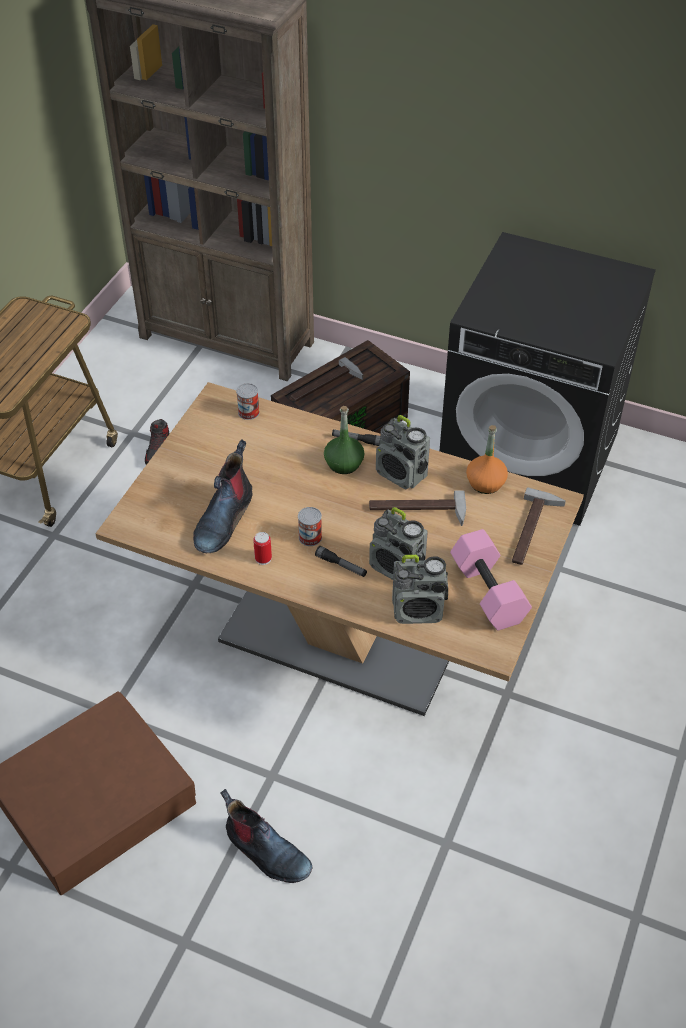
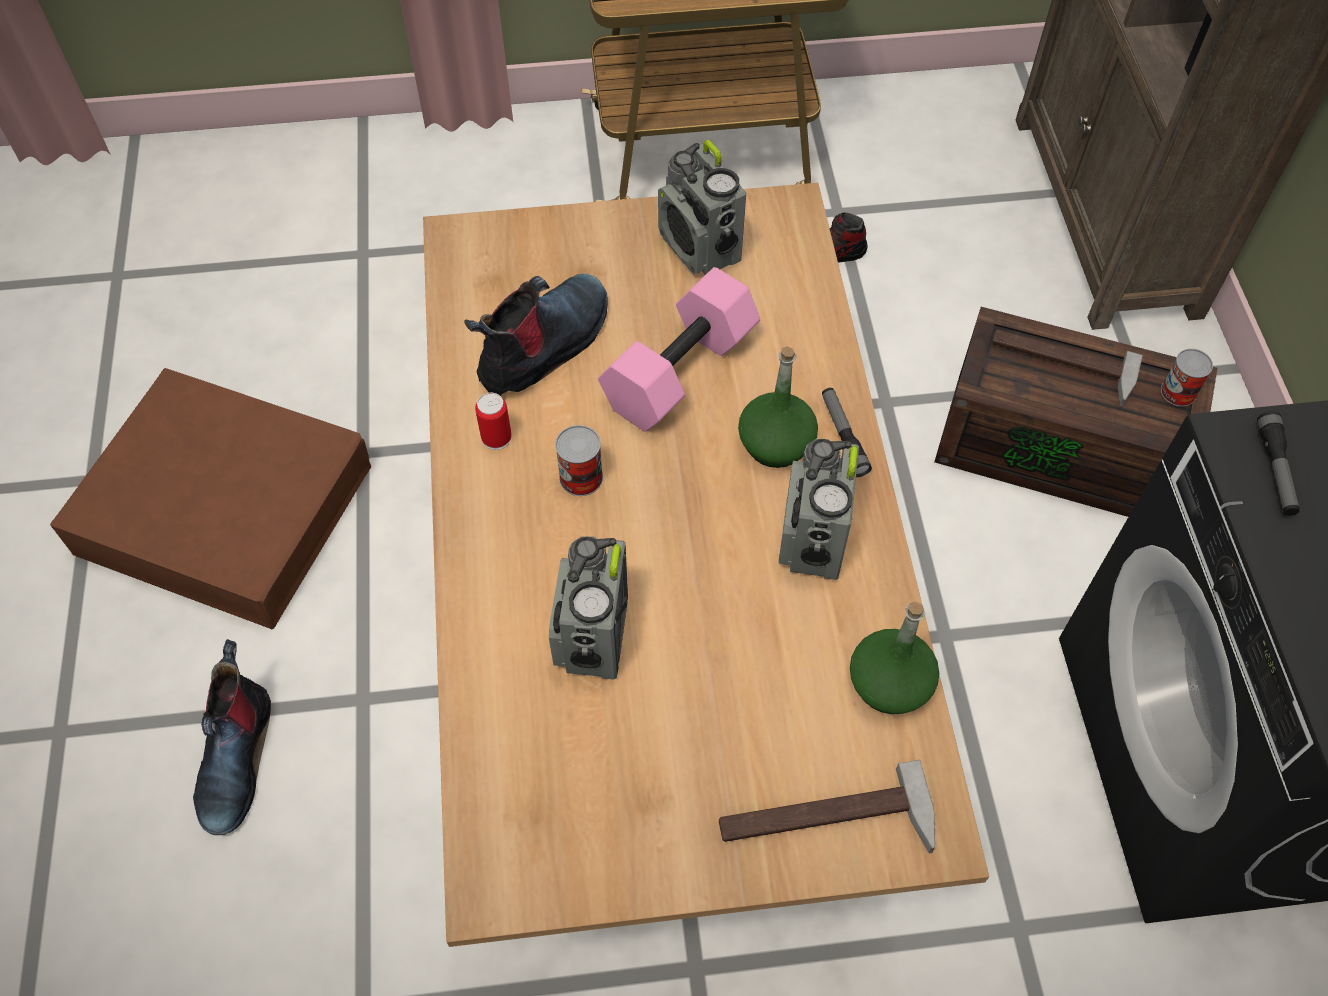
camera: 60 degrees right, 10 degrees up
boot [193,440,253,553] -> boot turned 135 degrees clockwise [464,274,608,396]
can [236,383,259,420] -> can moved to [1161,349,1213,407]
flashlight [315,546,367,577] -> flashlight moved to [1257,411,1299,516]
hammer [369,490,466,526] -> none
radio [392,555,448,624] -> radio moved to [658,140,746,275]
pink dumbbell [450,529,532,630] -> pink dumbbell moved to [598,267,760,432]
orange bottle [466,425,508,494] -> green bottle [850,602,939,714]

